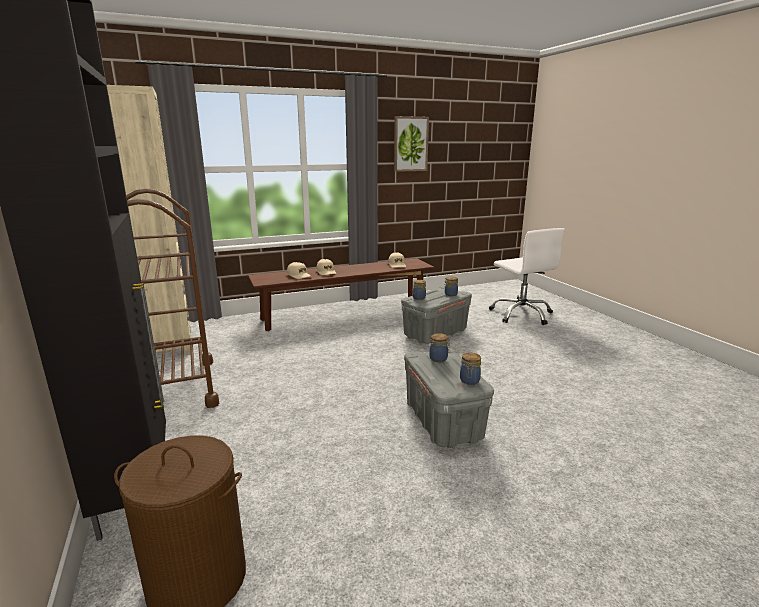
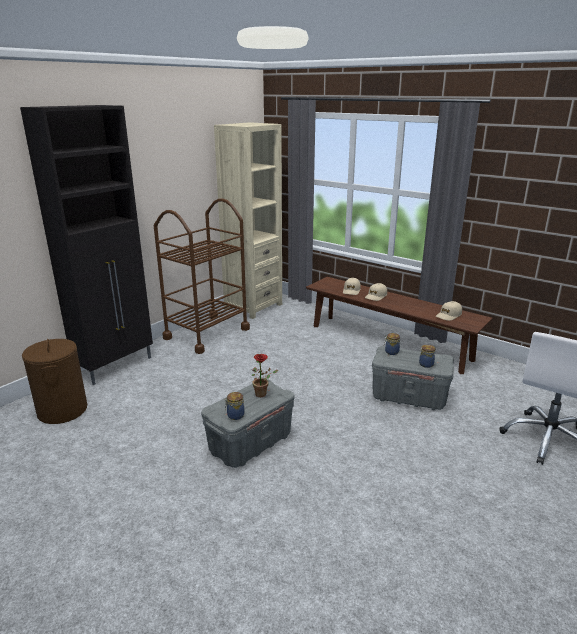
camera: 60 degrees right, 5 degrees up
picture [394,116,429,172] -> none
jar [429,333,450,362] -> potted plant [251,354,279,397]

